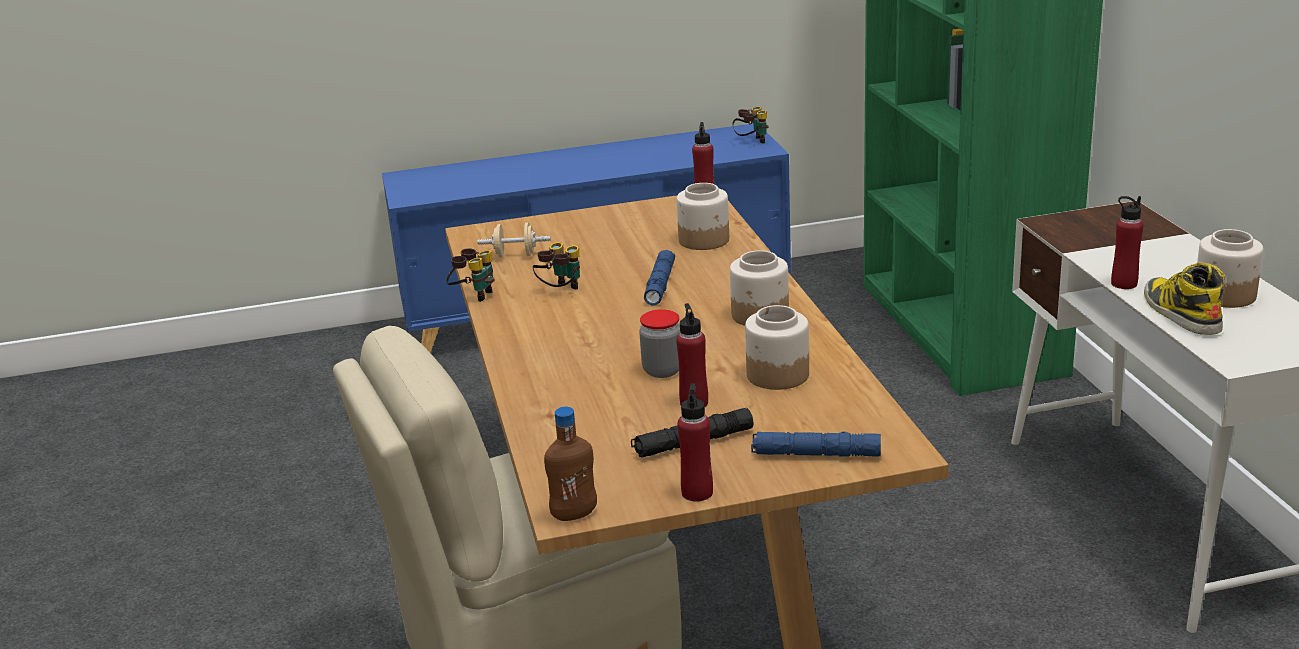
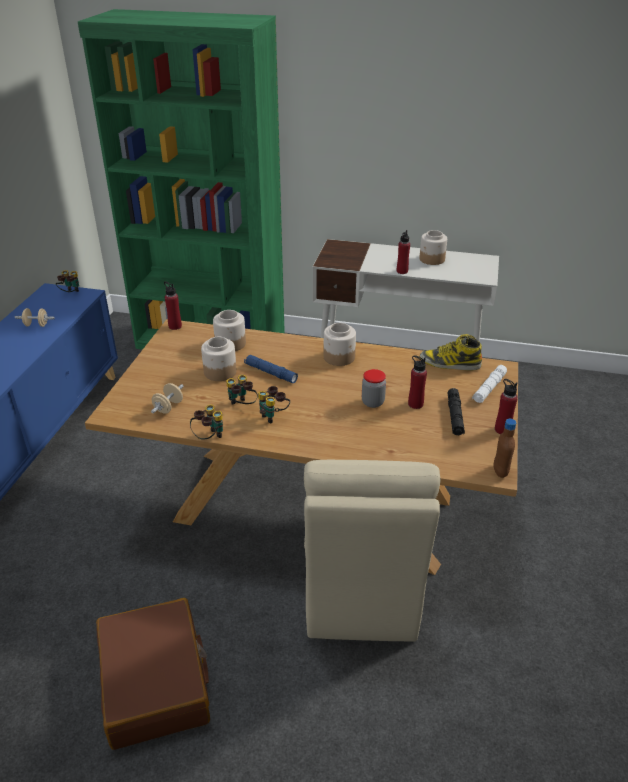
camera: 65 degrees left, 10 degrees up
jar [745,305,809,390] -> jar moved to [201,337,237,381]
blue flashlight [751,432,881,457] -> white flashlight [472,365,507,403]
boot [1144,263,1225,335] -> boot moved to [420,334,482,370]
none -> beige dumbbell [15,308,55,327]
none -> brown suitcase [96,598,210,750]
none -> binoculars [258,386,290,423]

